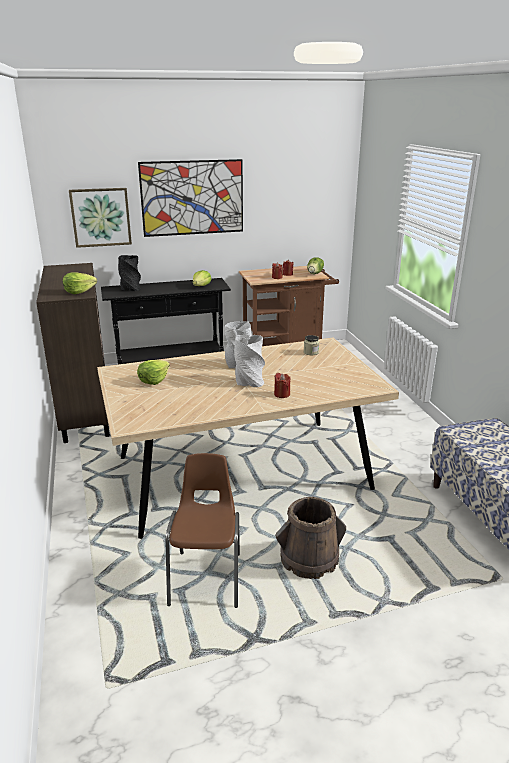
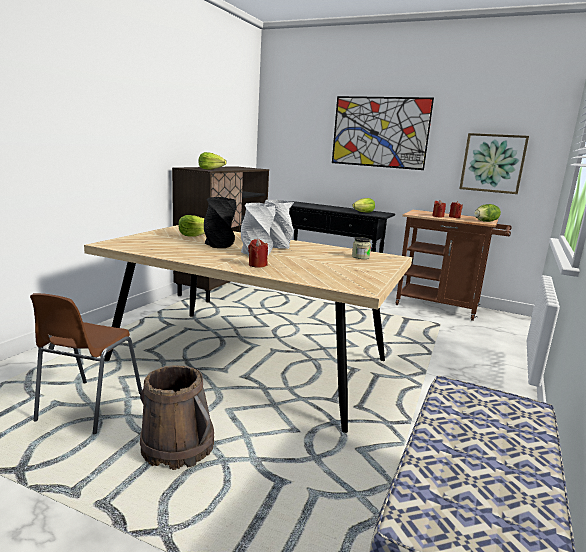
camera: 40 degrees right, 10 degrees down
picture [69,188,132,248] -> picture moved to [459,133,529,194]
black vase [118,255,141,291] -> black vase moved to [204,197,237,248]
brown chair [165,453,240,608] -> brown chair turned 150 degrees clockwise [30,293,142,434]

